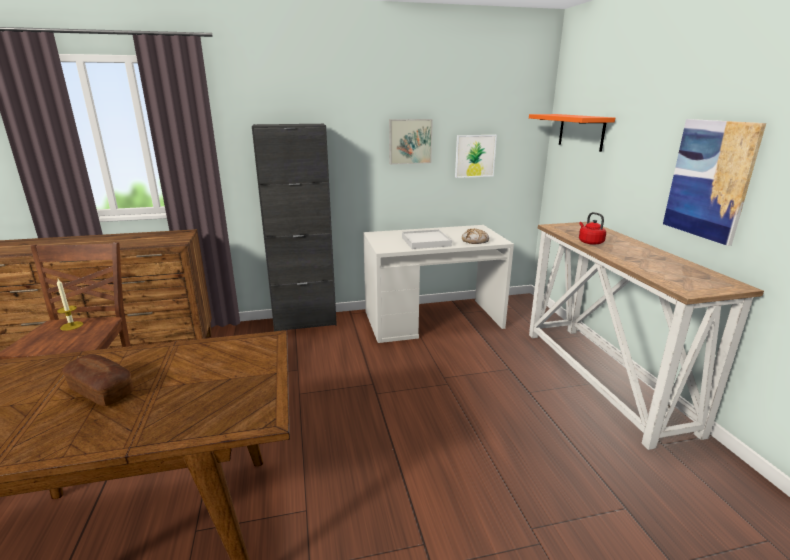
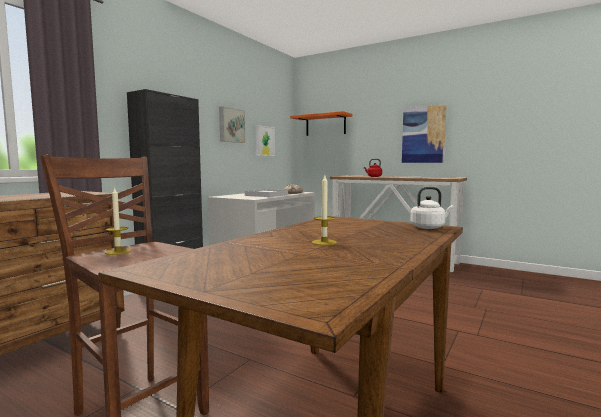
camera: 45 degrees left, 15 degrees down
bread [62,354,133,406] -> candle [312,175,337,245]
none -> white kettle [410,187,454,229]

